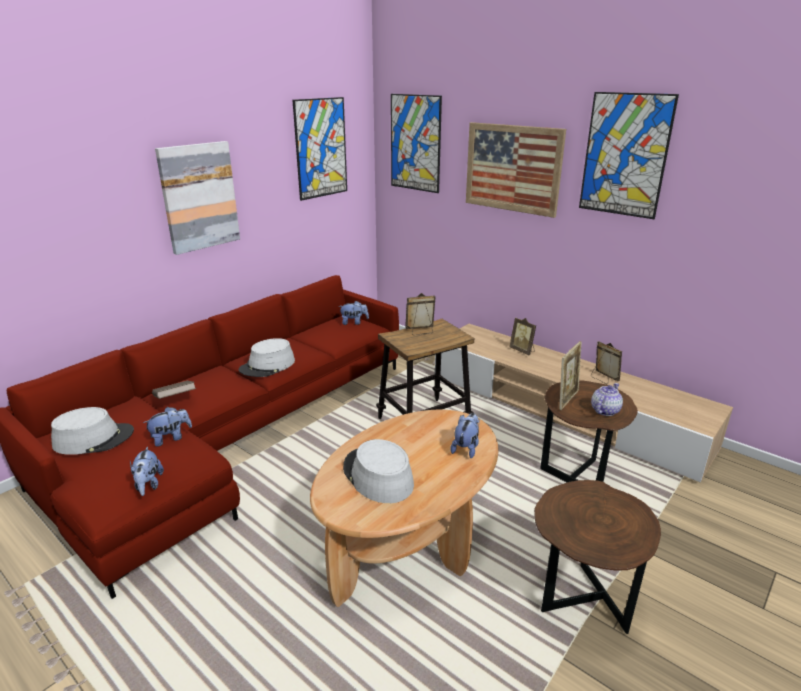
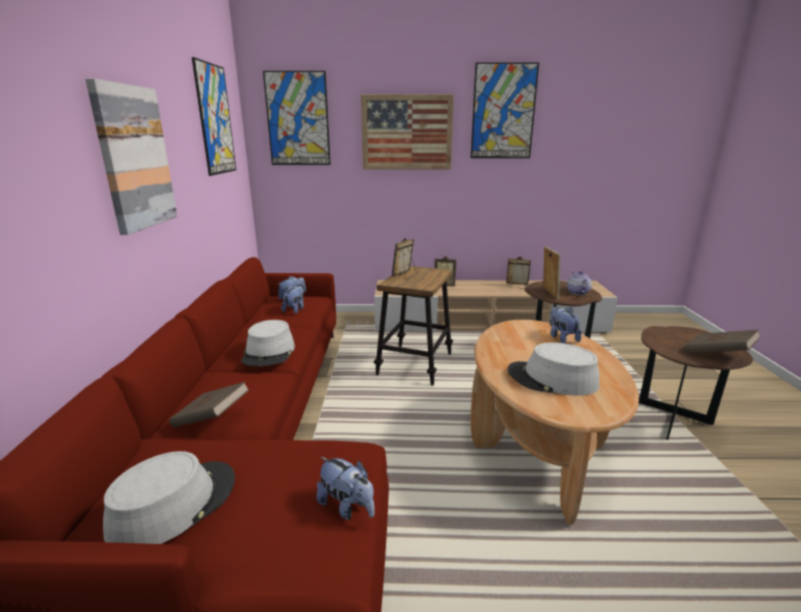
camera: 40 degrees left, 5 degrees down
plush toy [143,407,192,447] -> plush toy moved to [281,286,304,314]
none -> brown book [685,330,761,353]

